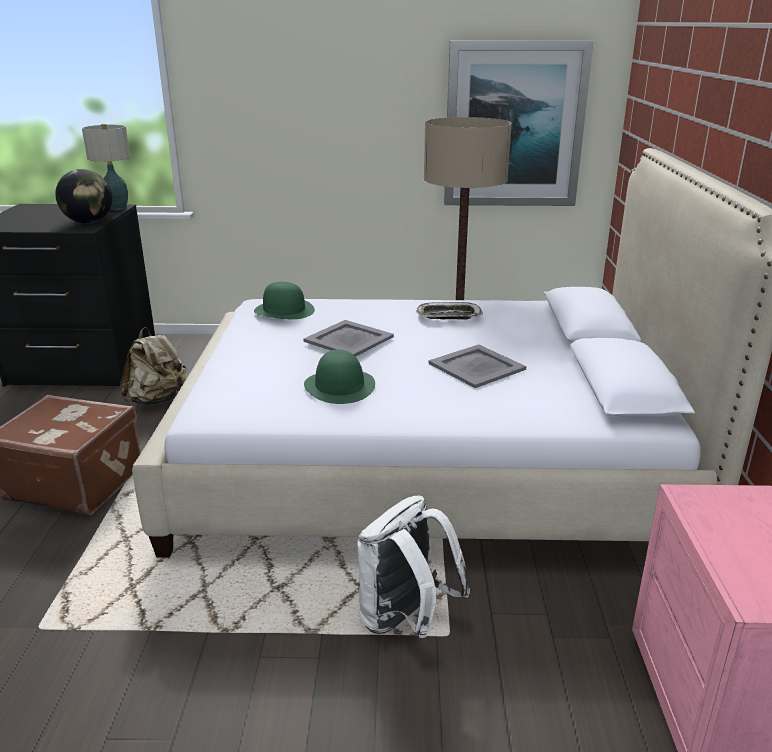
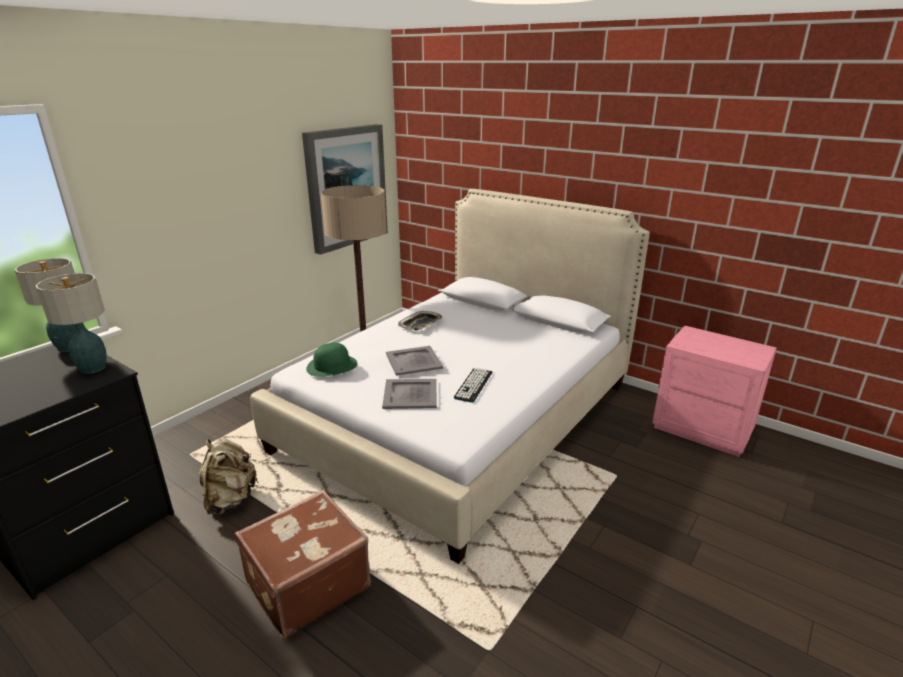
camera: 55 degrees left, 0 degrees up
globe [55,169,112,223] -> table lamp [36,273,107,374]
green hat [304,350,375,404] -> keyboard [454,368,492,403]
white backpack [358,496,470,638] -> none
grey tray [428,344,526,388] -> grey tray moved to [382,379,437,409]

